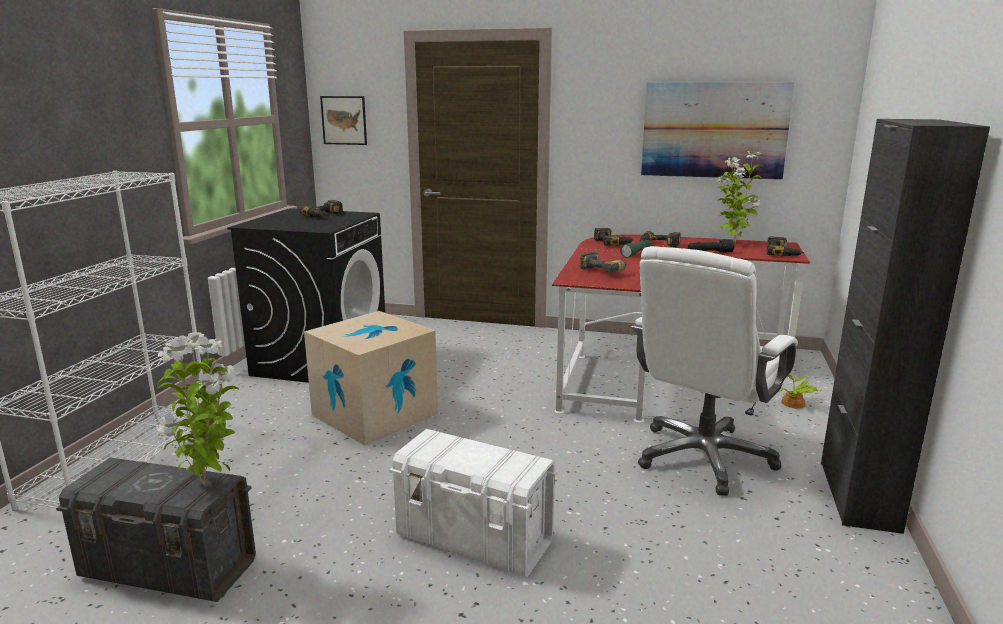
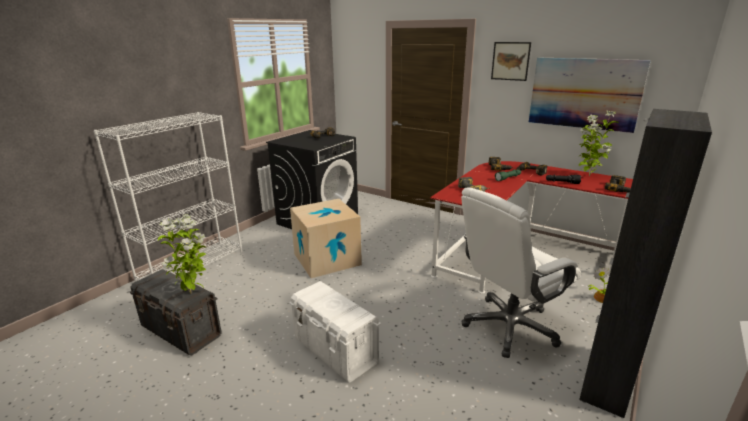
camera: 20 degrees right, 5 degrees up
picture [320,96,367,145] -> picture moved to [491,42,531,81]

